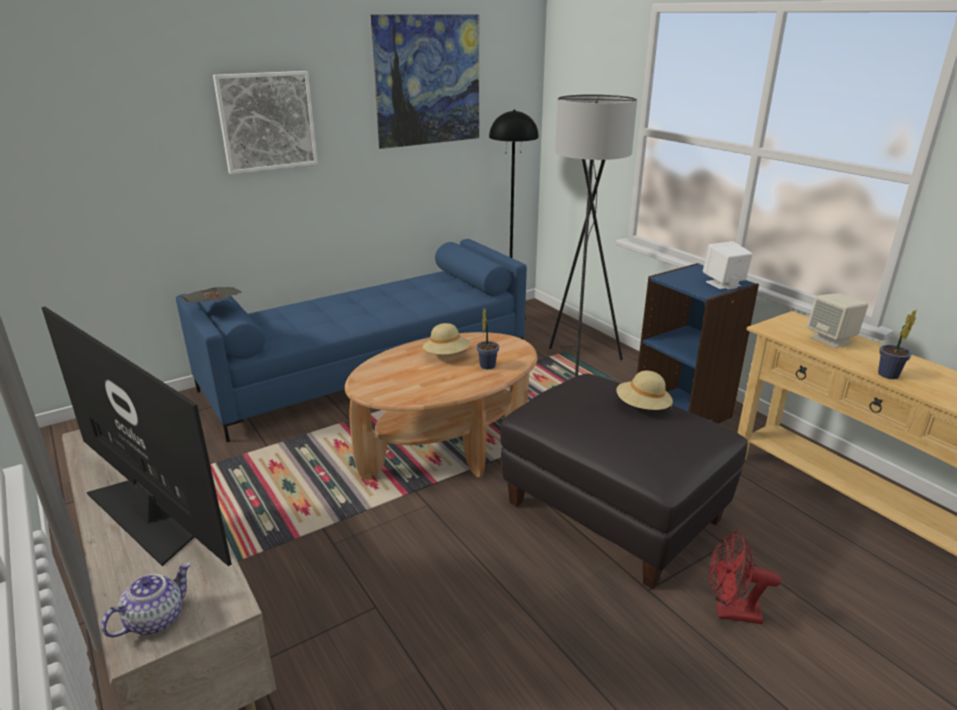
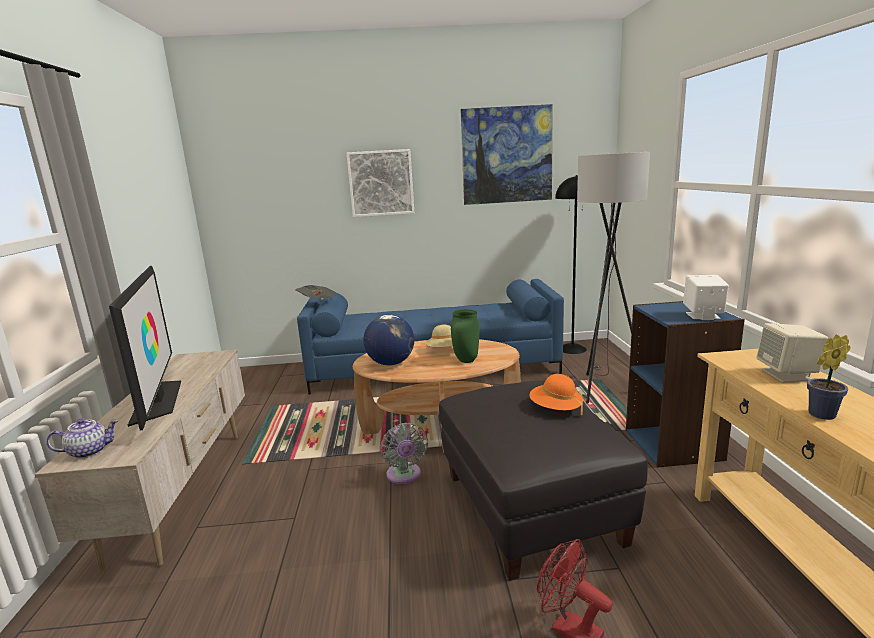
camera: 30 degrees right, 10 degrees down
potted plant [477,308,499,369] -> green vase [451,309,479,363]
beige hat [616,371,673,410] -> orange hat [529,374,583,415]
none -> globe [363,315,414,365]
none -> grey fan [380,423,428,484]

